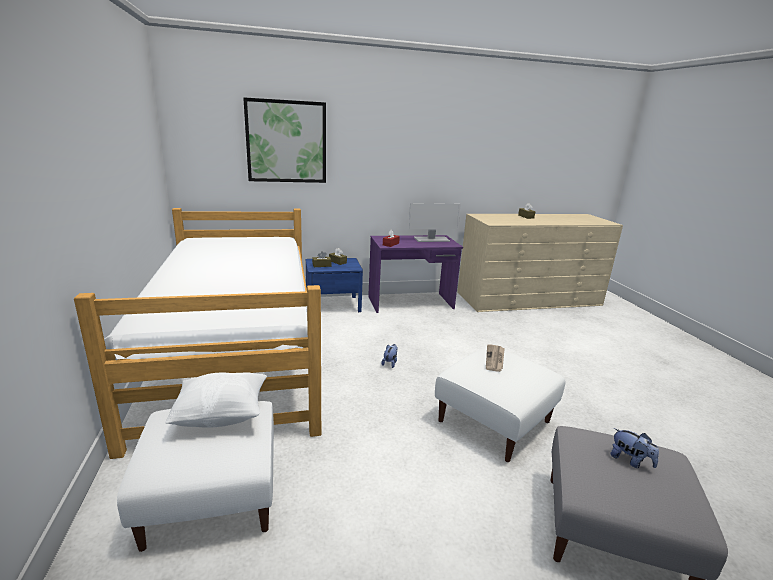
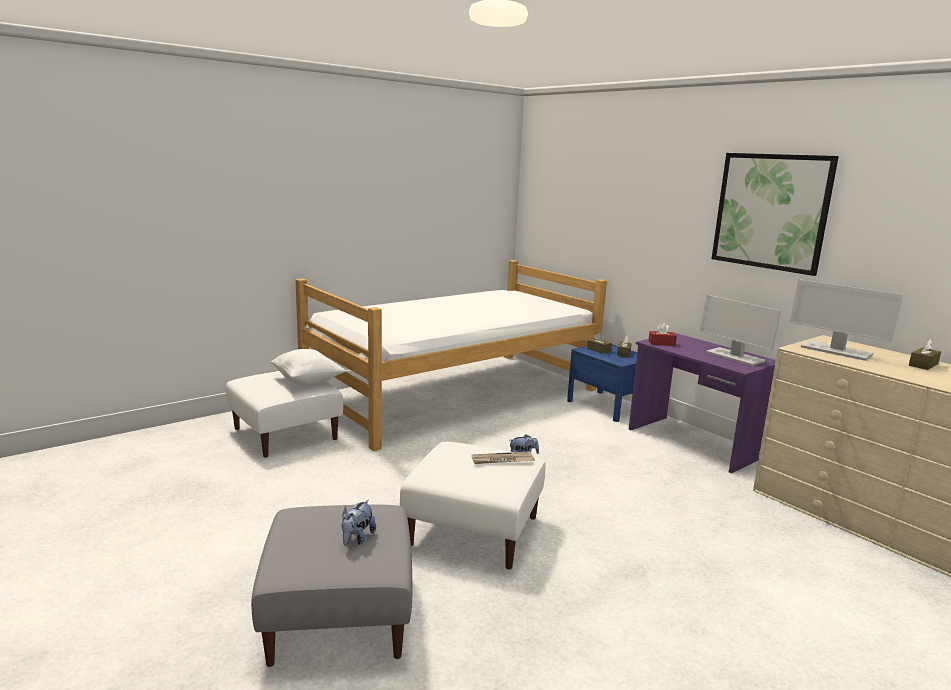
camera: 65 degrees right, 5 degrees down
picture [243,97,326,183] -> picture moved to [712,153,839,276]
none -> monitor [790,279,903,361]

